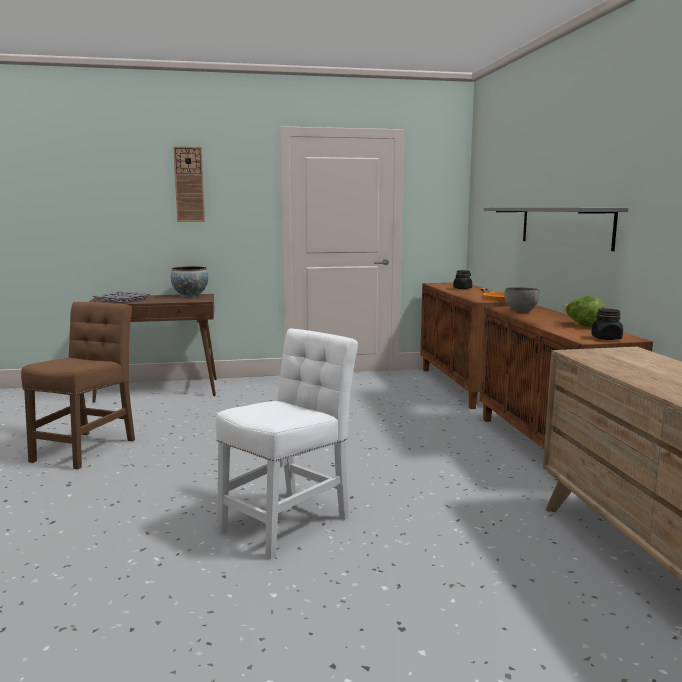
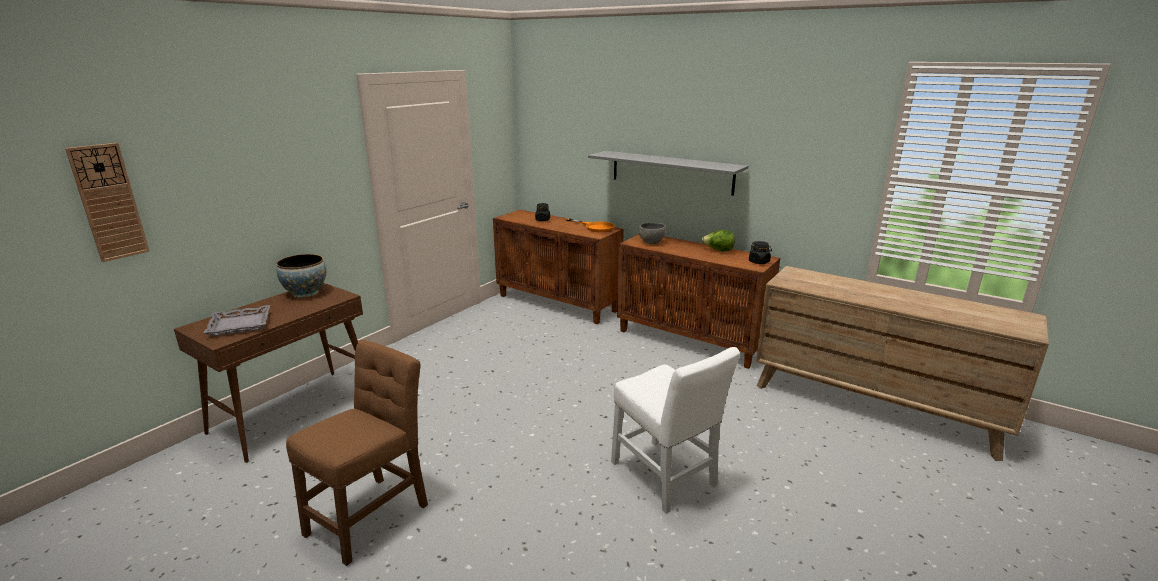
camera: 45 degrees left, 10 degrees up
brown chair [21,302,135,470] -> brown chair turned 60 degrees clockwise [286,340,428,566]
wall clock [173,146,205,222] -> wall clock moved to [65,143,150,262]
white chair [216,328,358,559] -> white chair turned 150 degrees clockwise [611,347,740,514]

